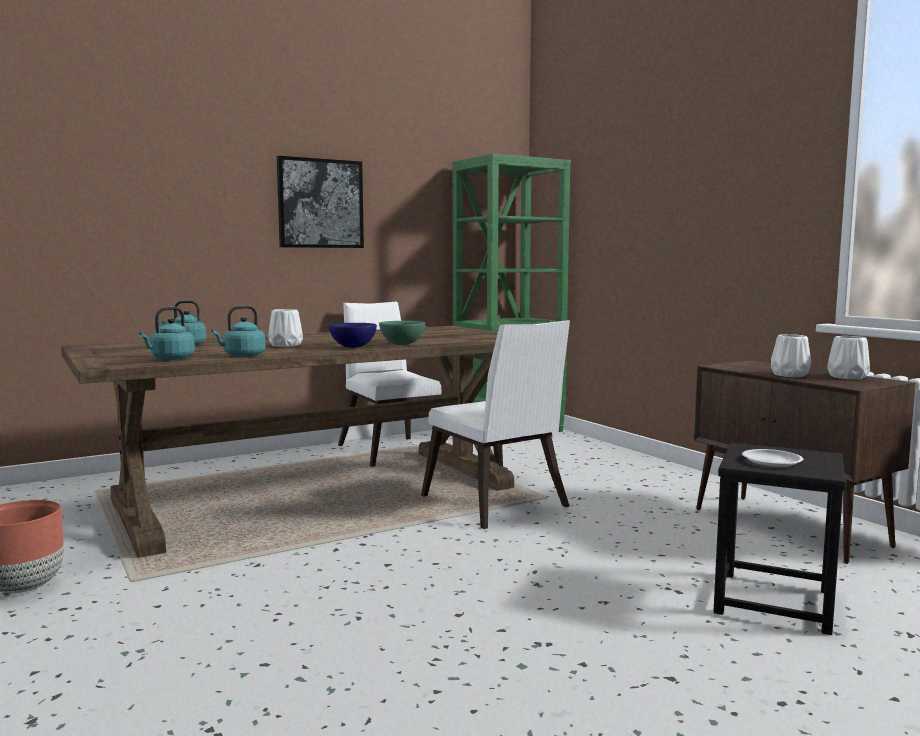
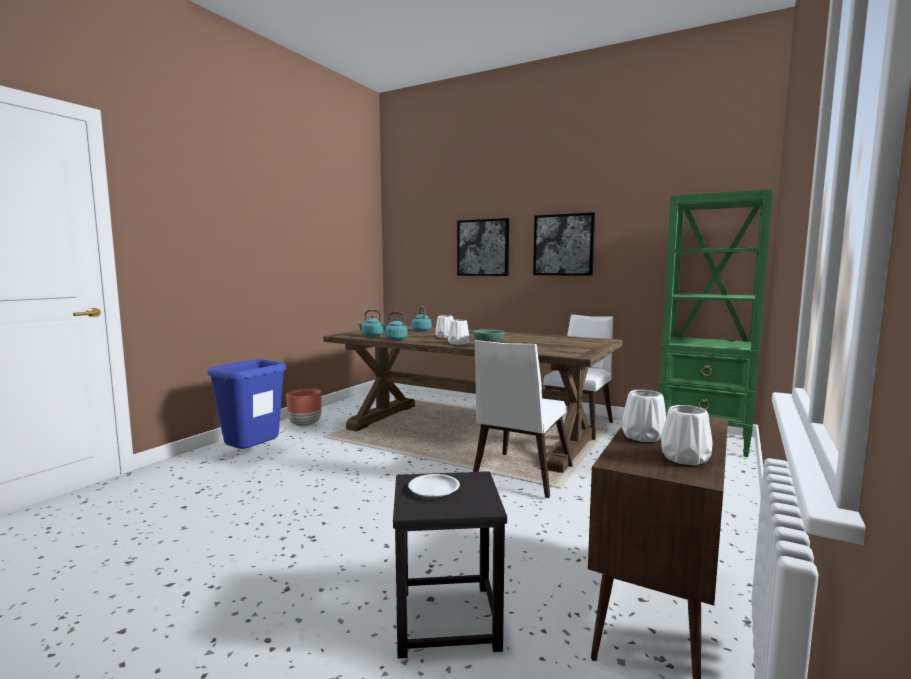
camera: 60 degrees right, 0 degrees up
blue bowl [329,323,377,348] -> white vase [448,320,469,345]
none -> blue trash can [207,359,287,449]
none -> picture [457,218,509,276]

